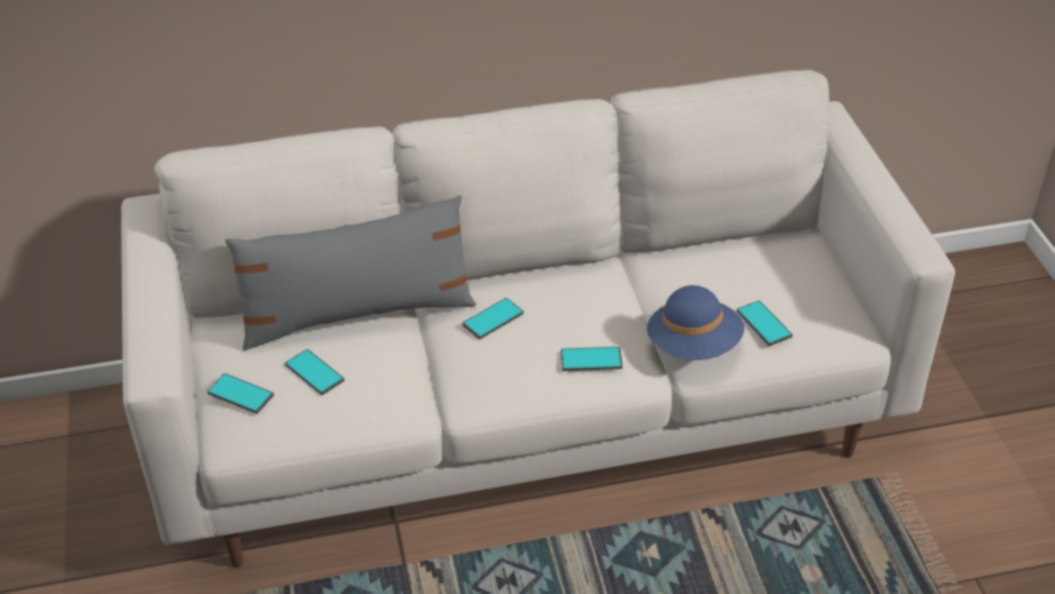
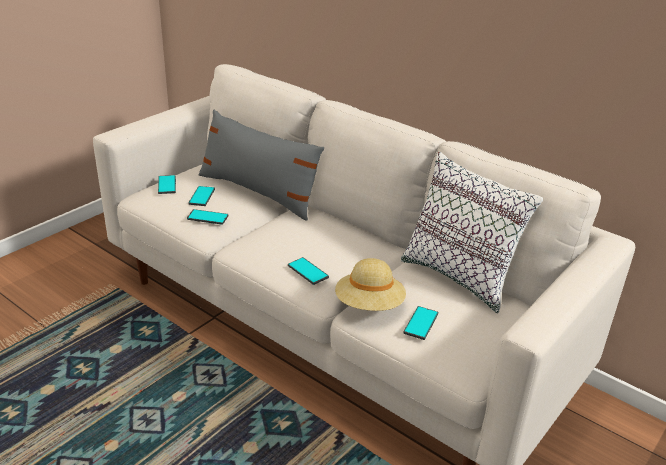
camera: 50 degrees right, 10 degrees down
phone [462,298,524,339] -> phone moved to [187,209,228,225]
blue hat [647,285,744,360] -> beige hat [335,258,406,311]
none -> white pillow [401,152,543,313]

